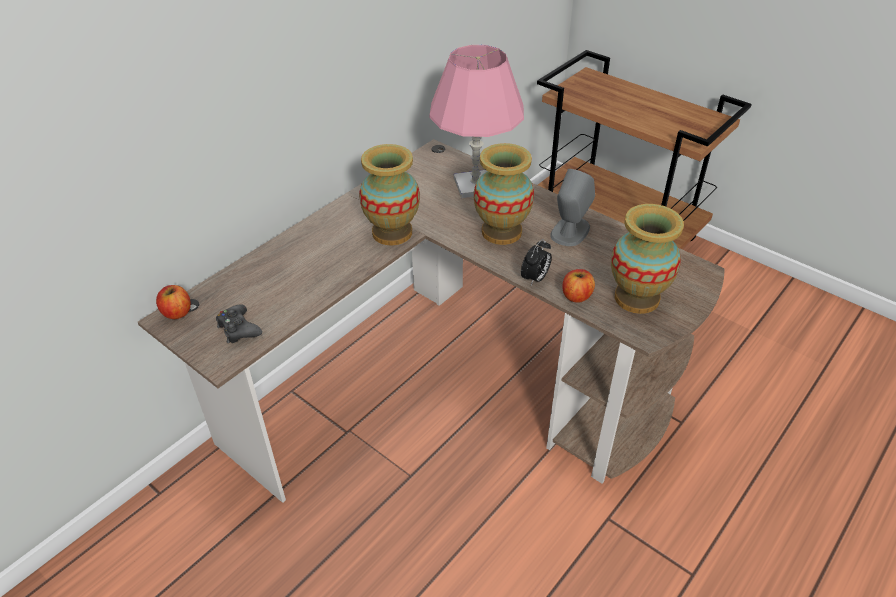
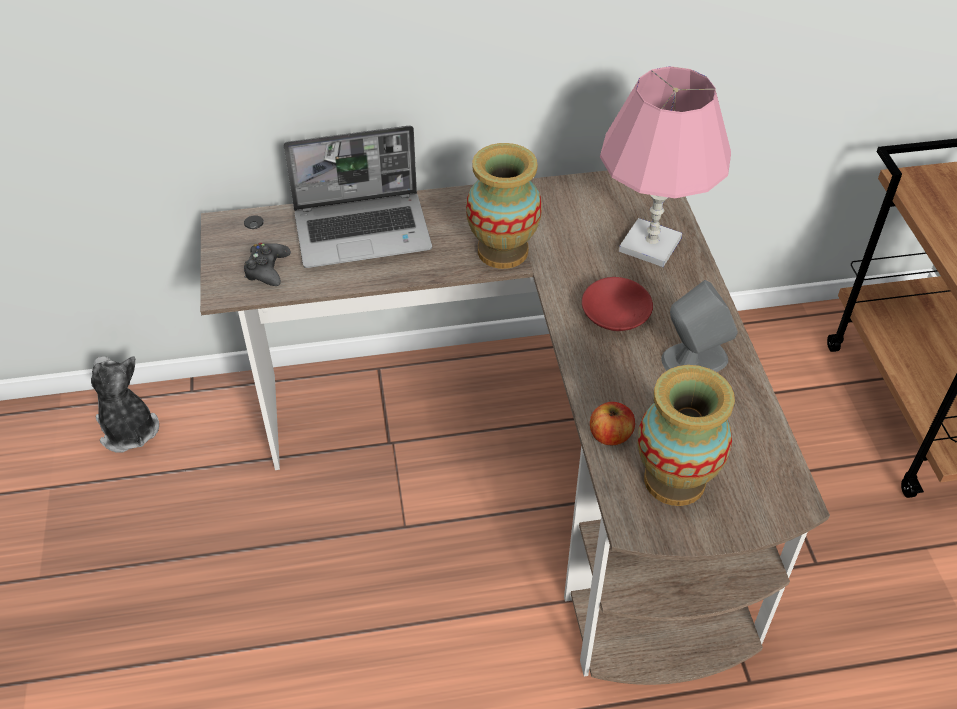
camera: 40 degrees right, 5 degrees up
apple [156,285,191,319] -> none
vase [474,143,534,245] -> red bowl [582,277,653,331]
alarm clock [521,239,552,285] -> none
none -> plush toy [91,356,159,452]
none -> laptop [284,126,432,268]

